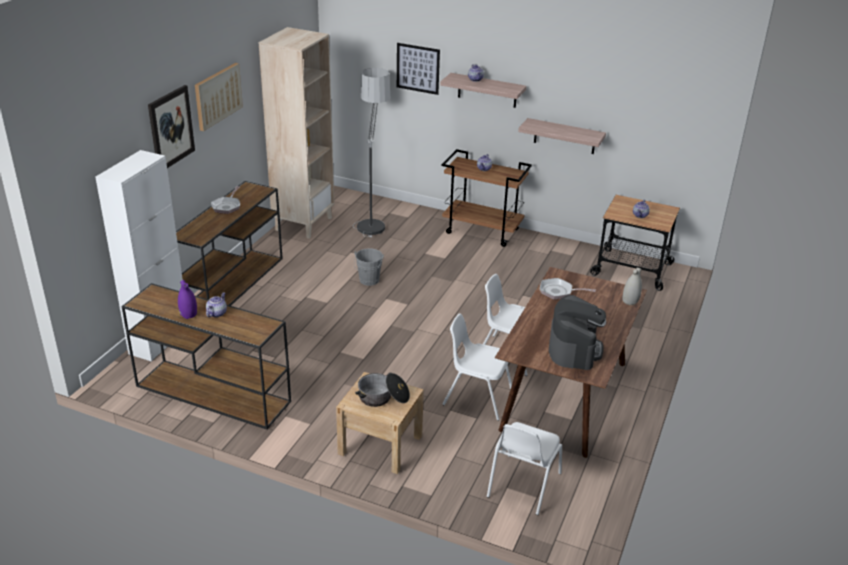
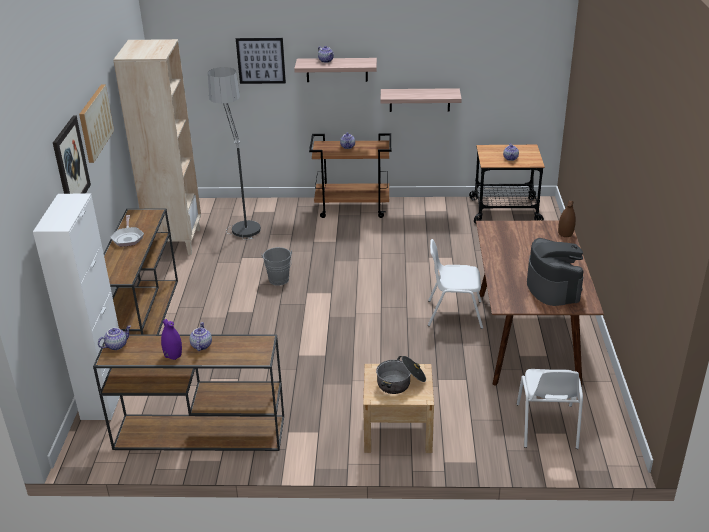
camera: 20 degrees left, 0 degrees up
white chair [443,313,512,421] -> none
frying pan [540,278,596,299] -> none
white vase [622,267,642,305] -> brown vase [558,201,576,237]
none -> teapot [98,325,131,350]

